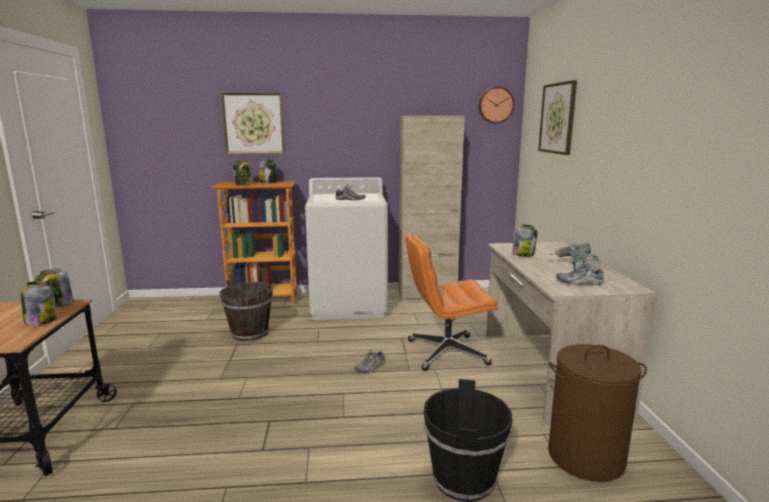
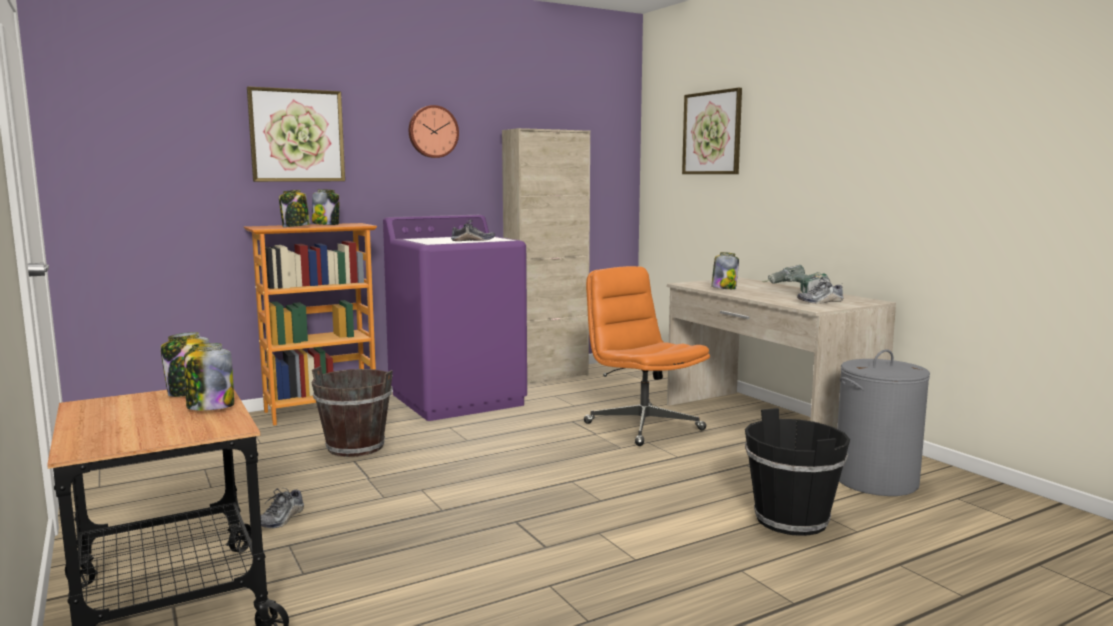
camera: 25 degrees left, 5 degrees down
white washing machine [305,177,388,320] -> purple washing machine [383,215,527,421]
shoe [355,350,385,374] -> shoe moved to [261,487,304,528]
orange office chair [405,233,498,371] -> orange office chair turned 90 degrees clockwise [584,266,710,446]
wall clock [479,87,514,123] -> wall clock moved to [409,105,459,158]
brown laundry basket [548,344,647,482] -> grey laundry basket [837,350,930,496]

